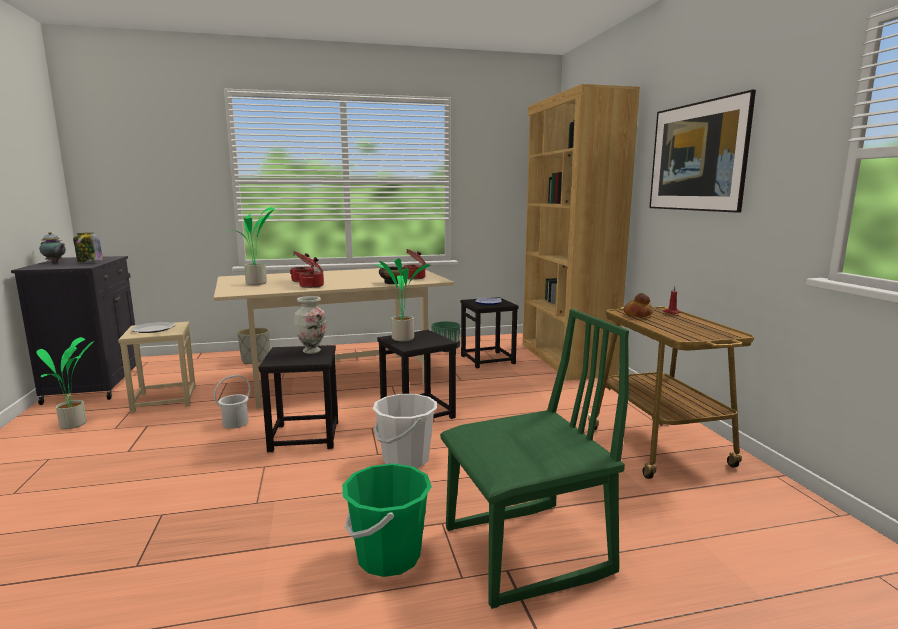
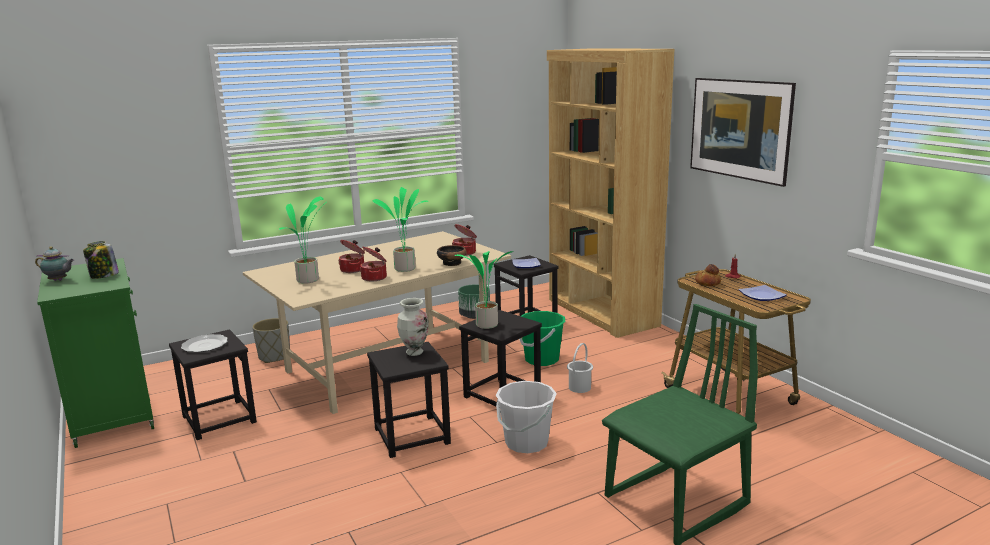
camera: 15 degrees left, 5 degrees up
black cabinet [11,256,136,405] -> green cabinet [37,258,154,448]
potted plant [36,337,94,429] -> potted plant moved to [372,187,429,272]
beige stool [118,322,196,413] -> black stool [169,329,257,440]
white bucket [214,375,251,429] -> white bucket moved to [567,343,593,393]
green bucket [342,463,432,577] -> green bucket moved to [519,311,566,366]
none -> plate [739,285,787,301]

